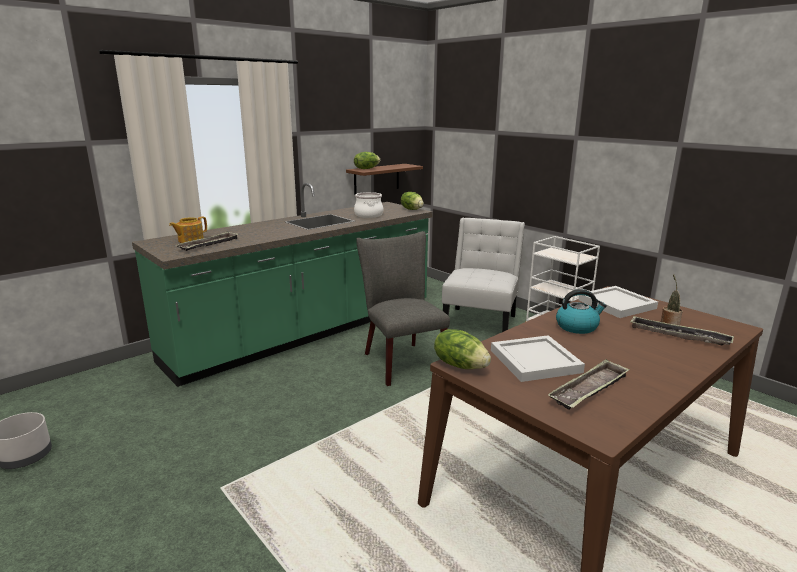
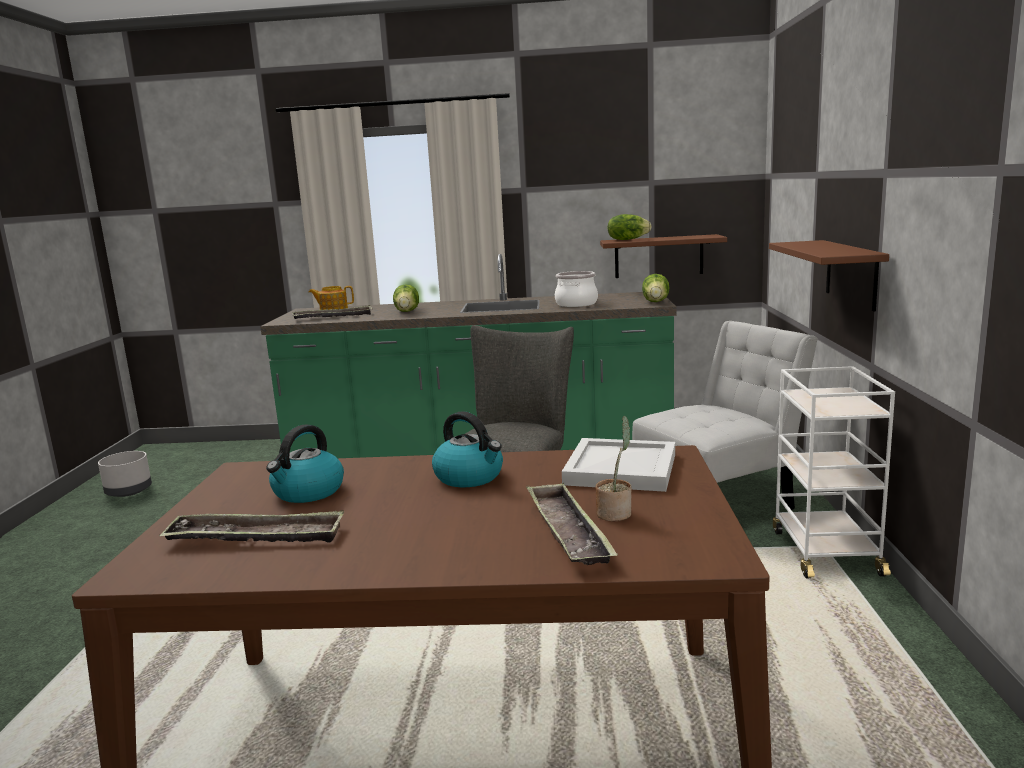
camera: 45 degrees right, 5 degrees down
lettuce [434,329,491,369] -> lettuce moved to [393,284,419,312]
white tray [491,335,585,382] -> kettle [266,424,344,503]
none -> brown shelf [769,240,889,311]

